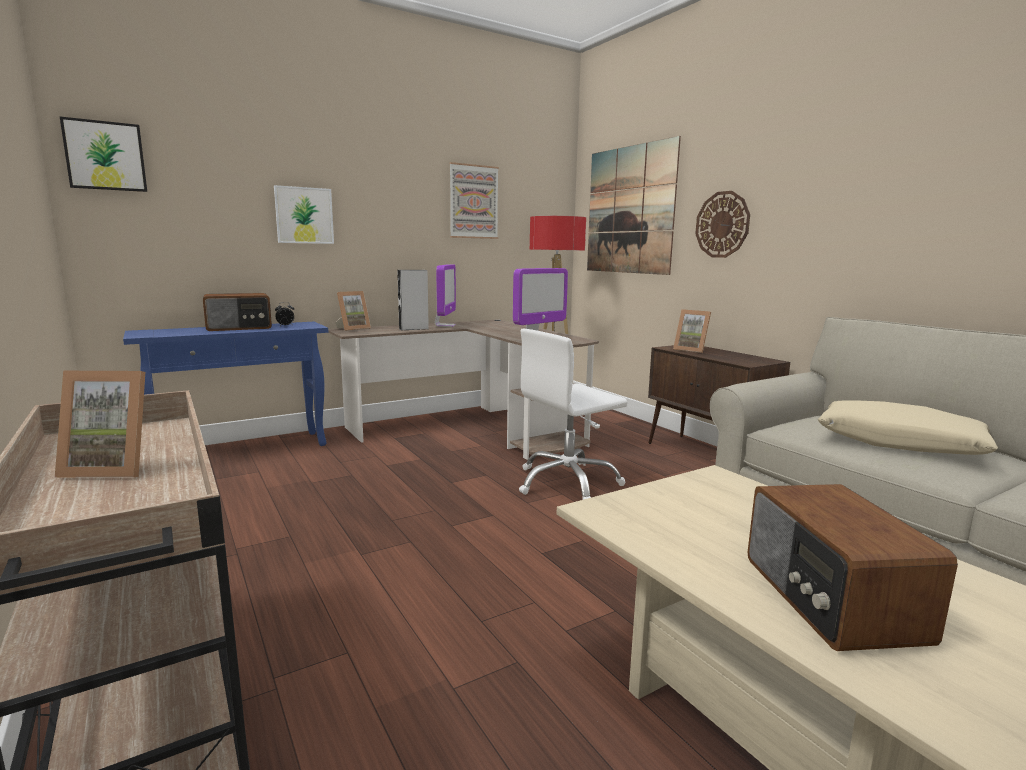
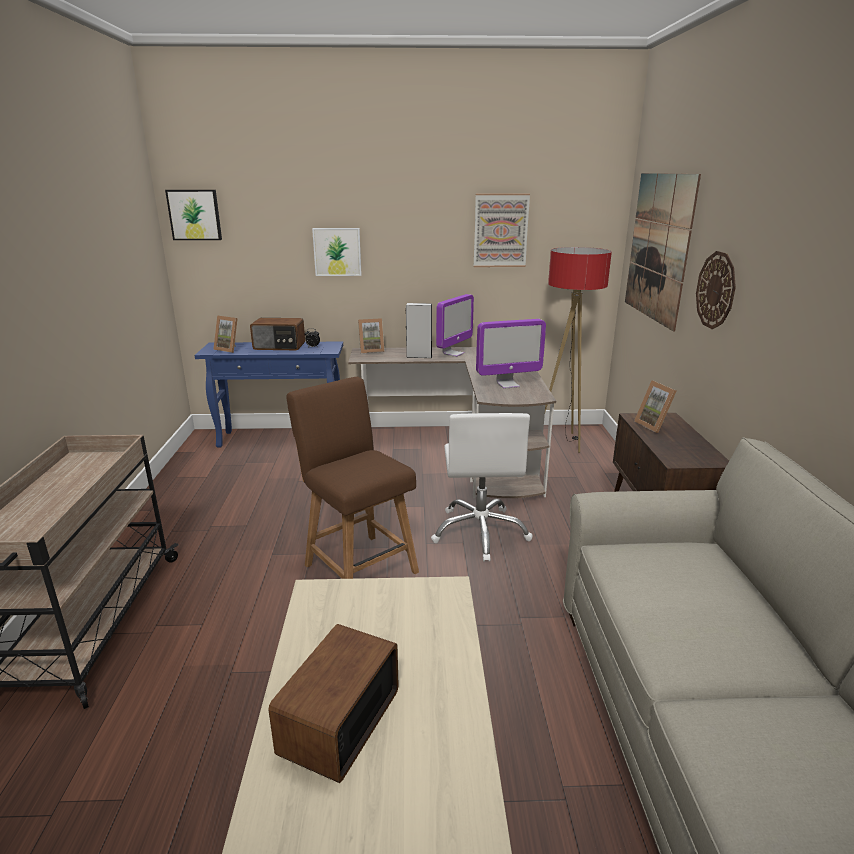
camera: 30 degrees right, 10 degrees up
picture frame [55,371,145,478] -> picture frame moved to [213,315,238,353]
white office chair [519,329,628,500] -> white office chair turned 90 degrees counterclockwise [431,413,533,562]
beige pillow [818,400,998,455] -> none
none -> brown chair [286,377,419,579]

